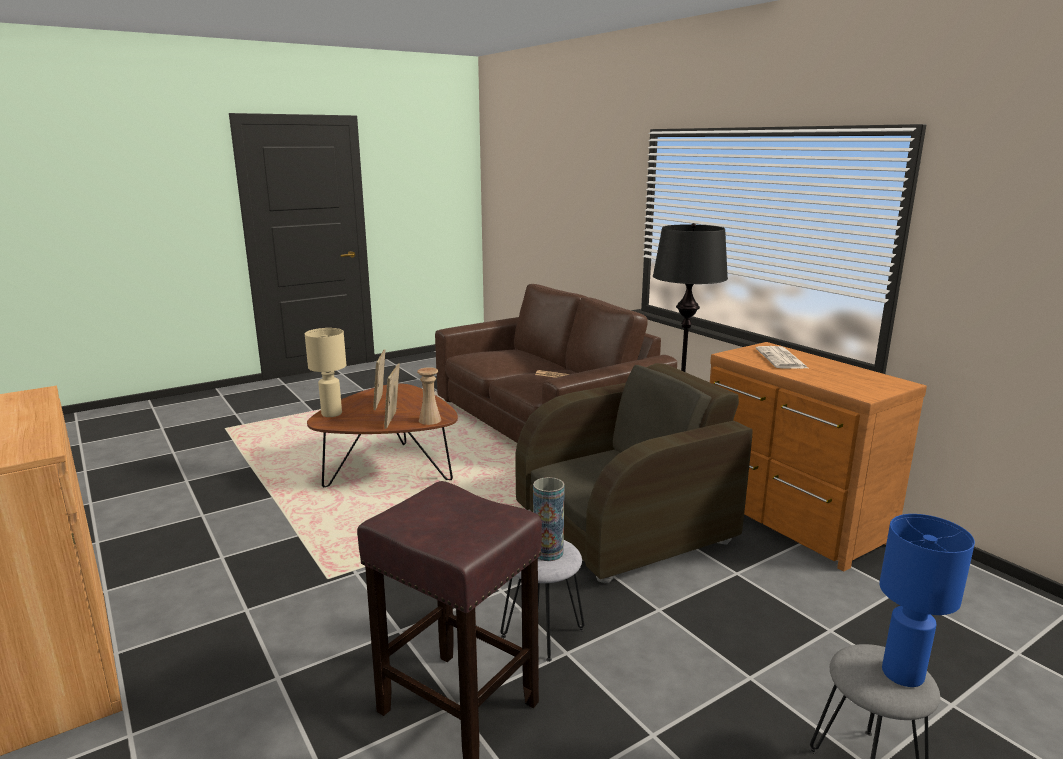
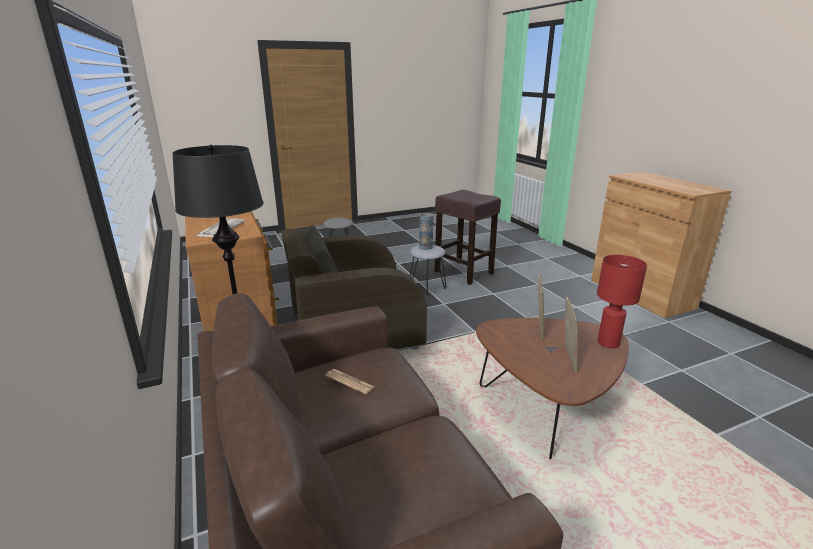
camera: 170 degrees left, 5 degrees up
beige table lamp [305,328,346,417] -> red table lamp [597,255,647,348]
beige vase [417,367,441,425] -> none
blue table lamp [879,514,975,687] -> none

